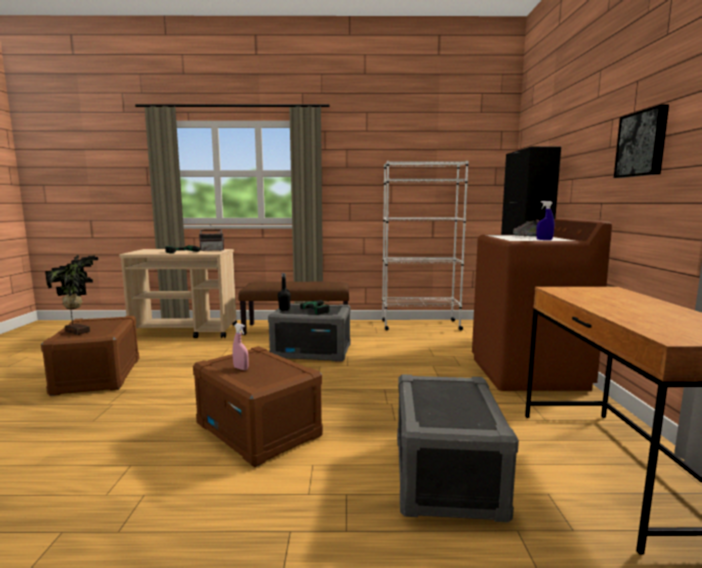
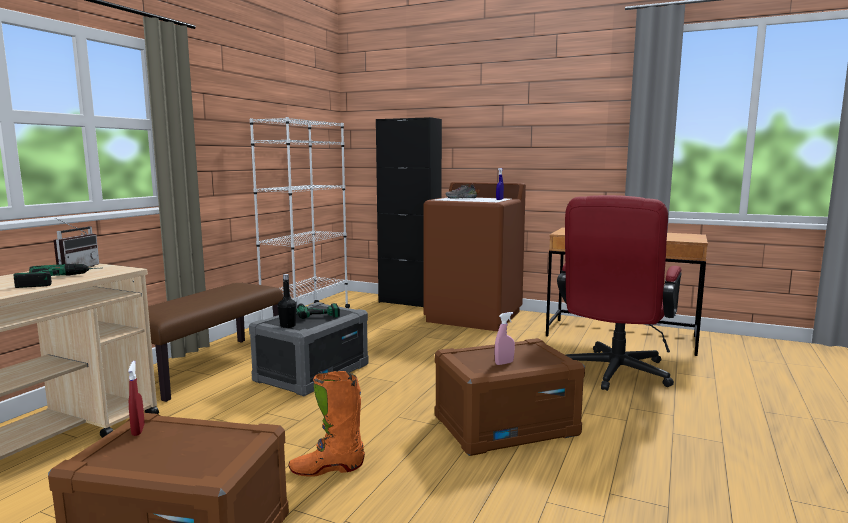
camera: 65 degrees left, 0 degrees up
potted plant [45,255,98,335] -> none
grey storage box [397,374,519,522] -> red office chair [557,195,682,391]
picture [614,105,669,178] -> none
none -> red spray bottle [128,361,145,436]
none -> orange boot [289,371,365,477]

